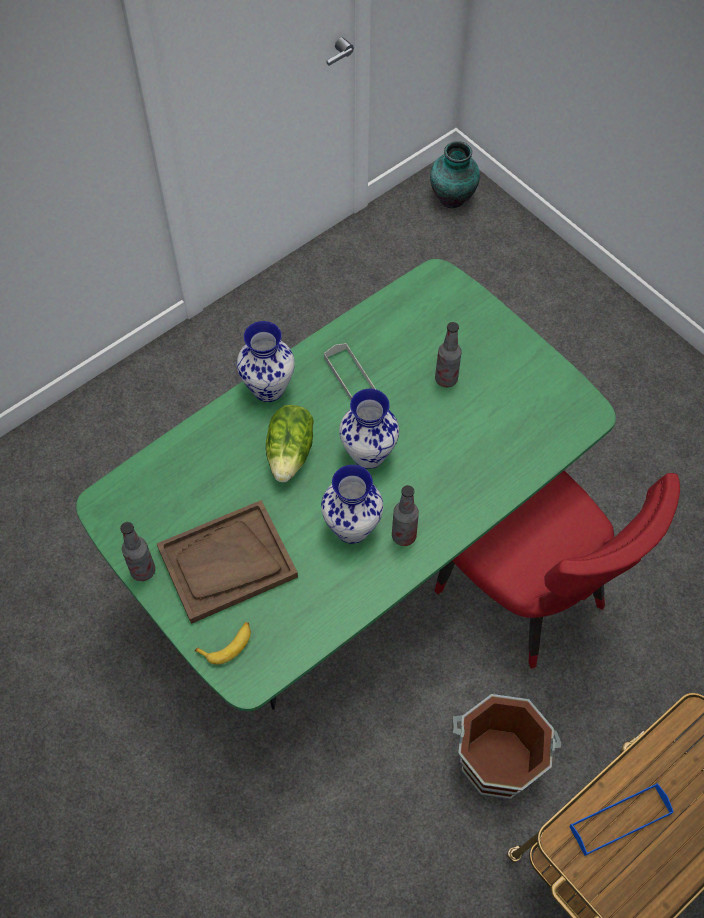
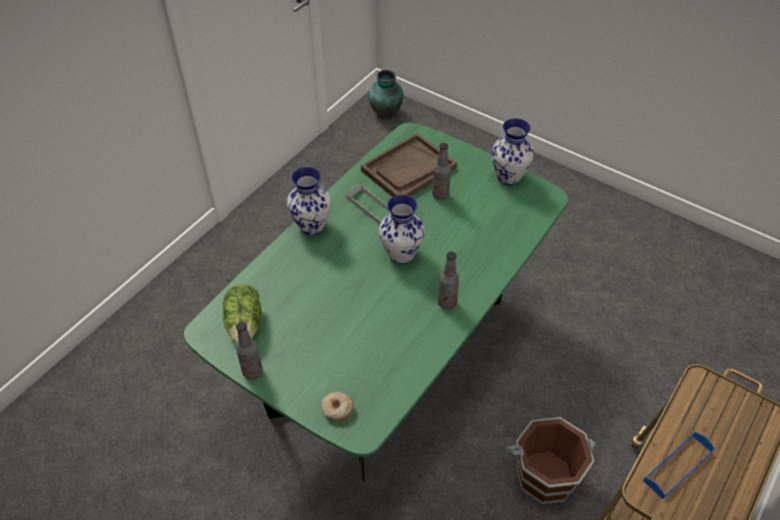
camera: 15 degrees left, 10 degrees down
brown tray [157,500,298,624] -> brown tray moved to [361,133,457,197]
banana [194,622,251,665] -> donut [321,391,354,421]
lettuce [266,405,314,482] -> lettuce moved to [223,284,261,345]
vase [321,465,383,544] -> vase moved to [492,118,534,185]
red chair [434,471,680,669] -> none

